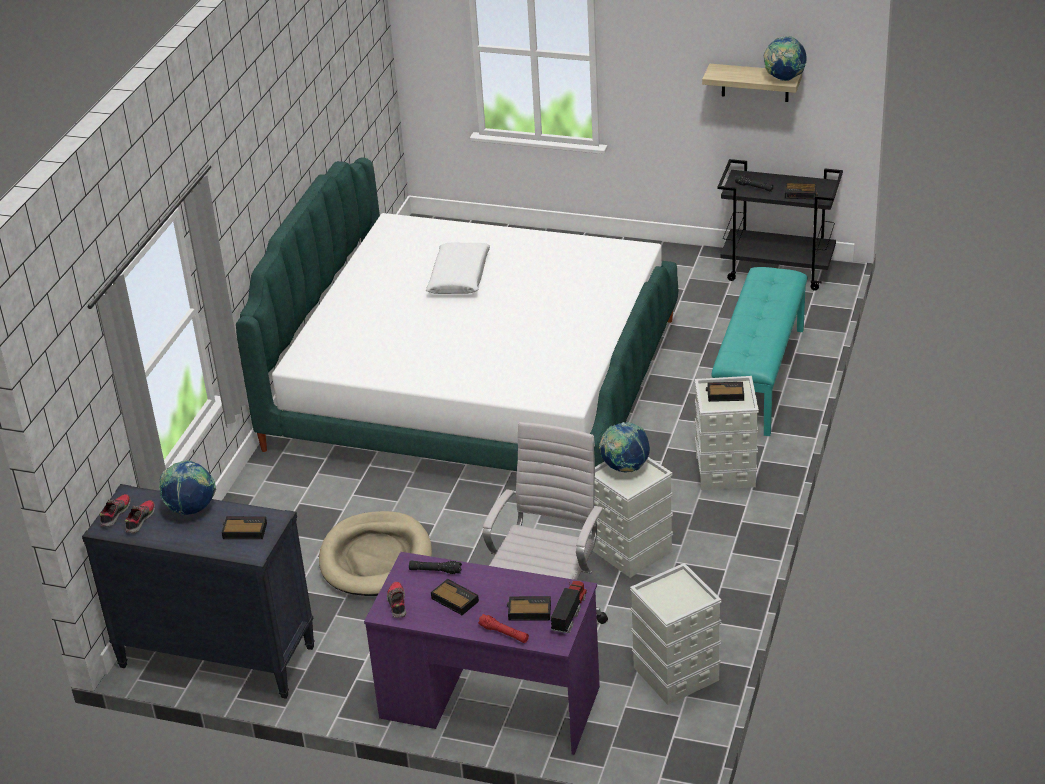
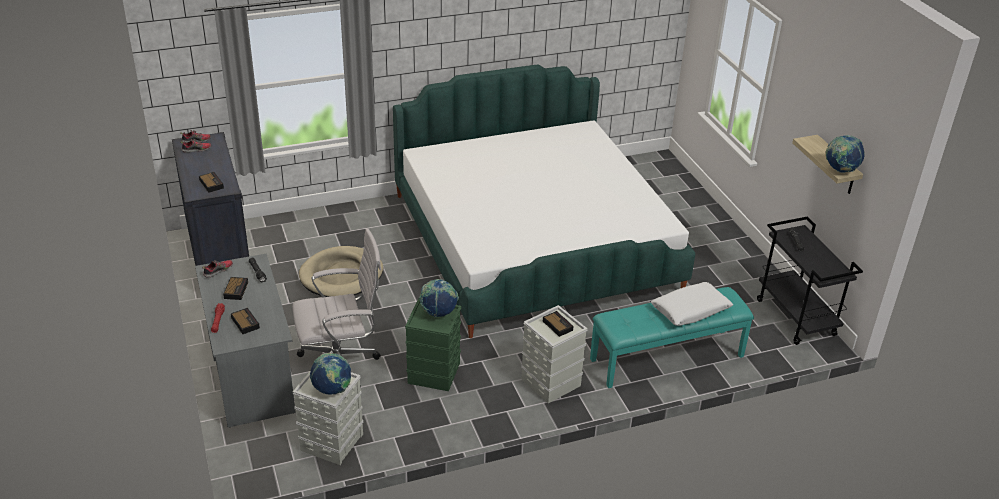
camera: 50 degrees right, 0 degrees up
globe [159,460,216,515] -> globe moved to [310,353,351,395]
purple desk [364,552,600,755] -> grey desk [195,253,296,428]
white pillow [426,243,490,294] -> white pillow moved to [651,282,733,326]
toy truck [551,581,587,633] -> none
grey storage box [590,457,673,578] -> green storage box [405,298,461,391]
alarm clock [785,183,818,199] -> none

